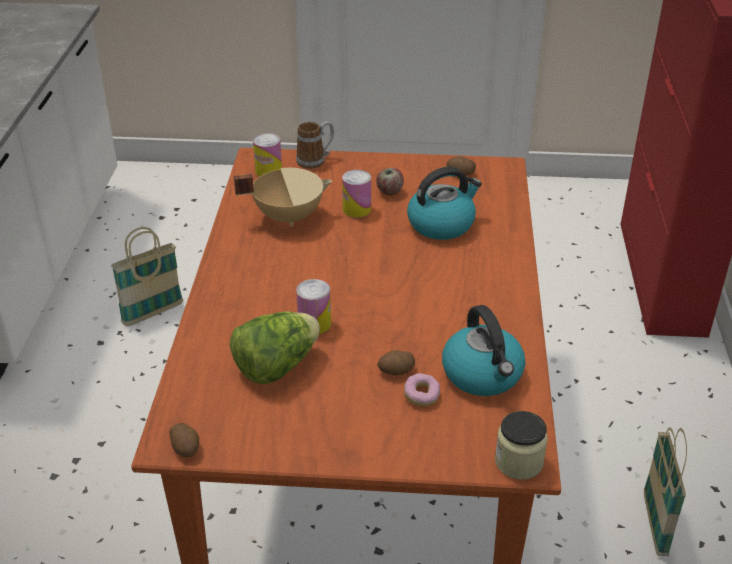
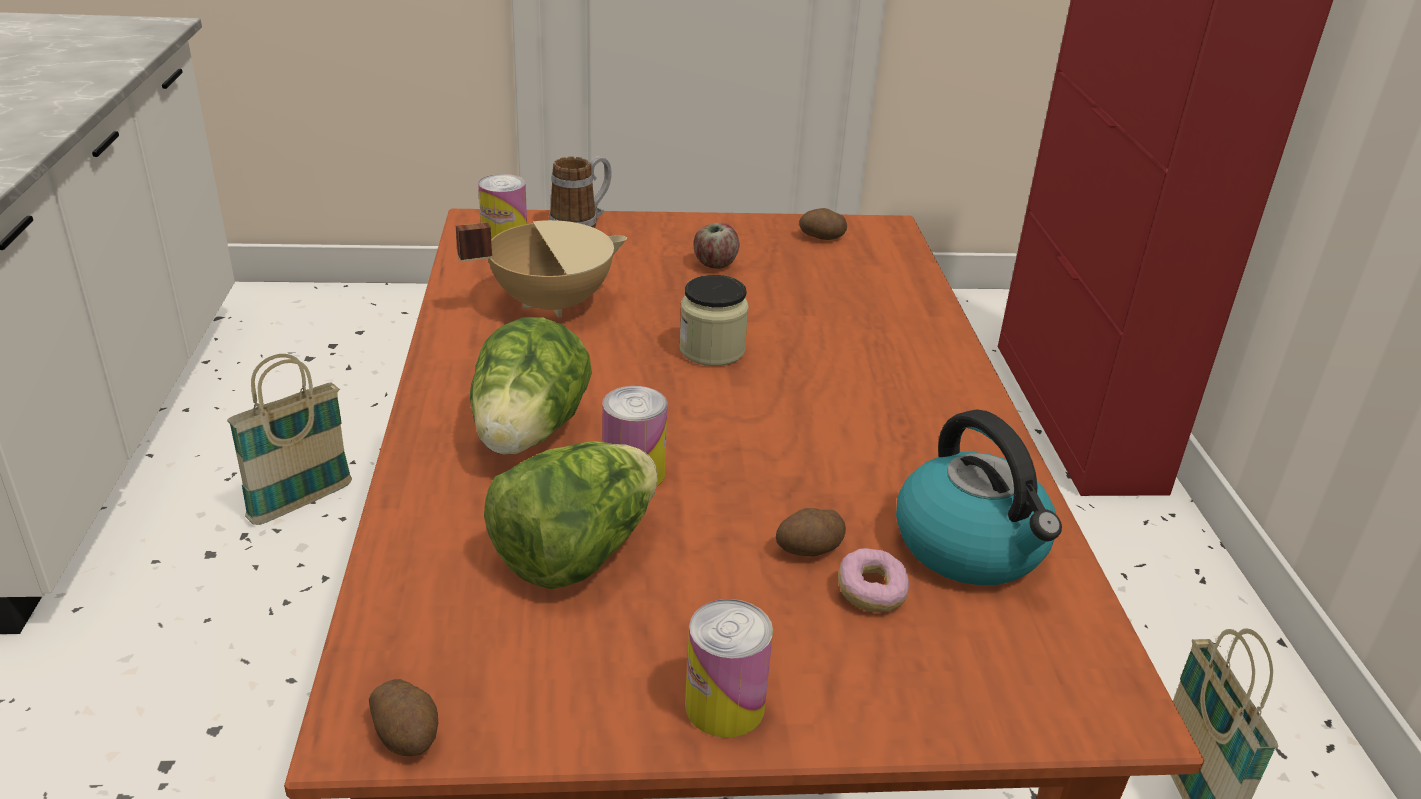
camera: 10 degrees left, 5 degrees down
can [342,170,371,218] -> can moved to [685,599,773,738]
kettle [407,167,482,240] -> none
jar [495,411,548,480] -> jar moved to [679,275,749,366]
none -> lettuce [470,317,592,455]

